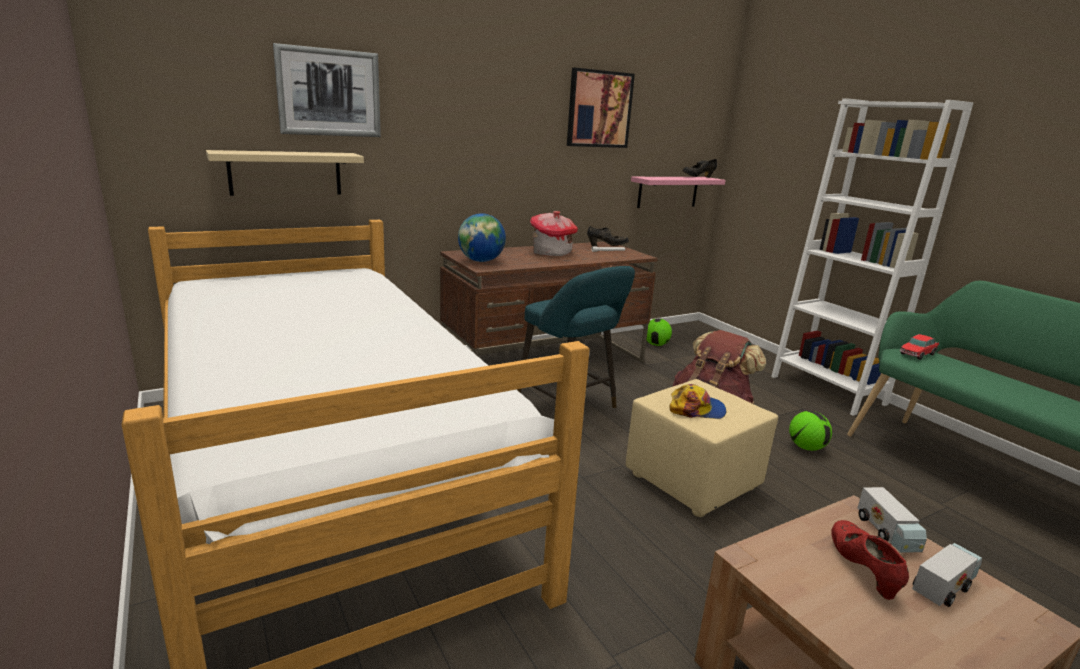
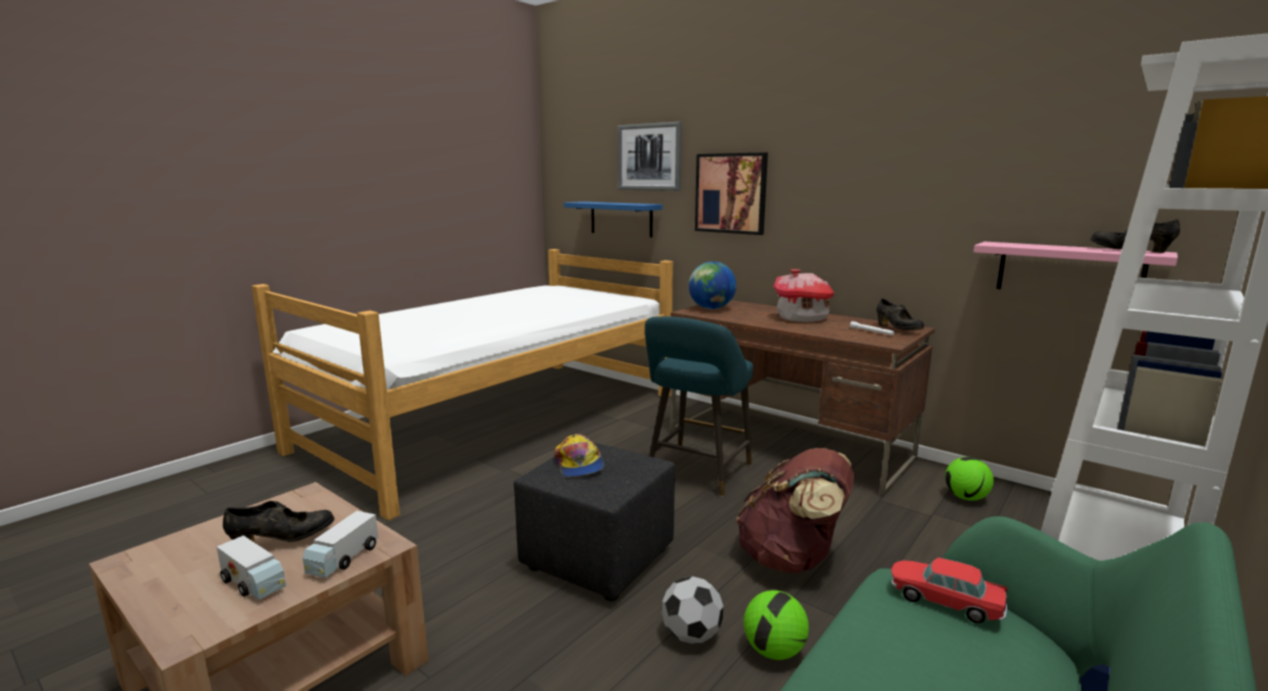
camera: 70 degrees right, 5 degrees down
beige shelf [206,150,364,196] -> blue shelf [564,202,663,237]
picture [567,68,635,148] -> picture moved to [695,152,768,235]
beige ottoman [626,379,778,517] -> black ottoman [514,442,675,601]
red shoe [831,520,909,600] -> black shoe [223,501,334,543]
toy truck [858,487,927,553] -> toy truck turned 45 degrees counterclockwise [303,511,378,578]
none -> football [662,576,724,644]

